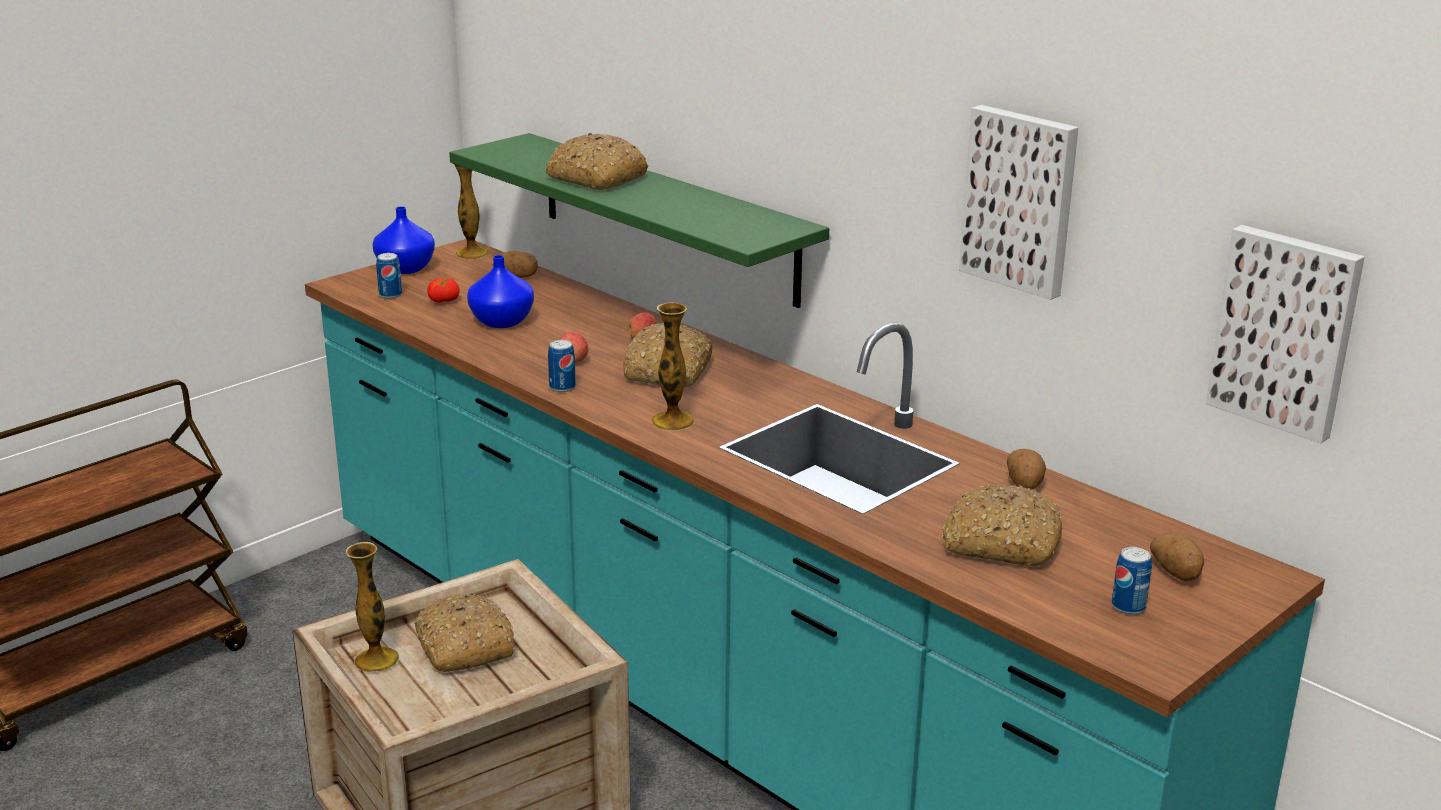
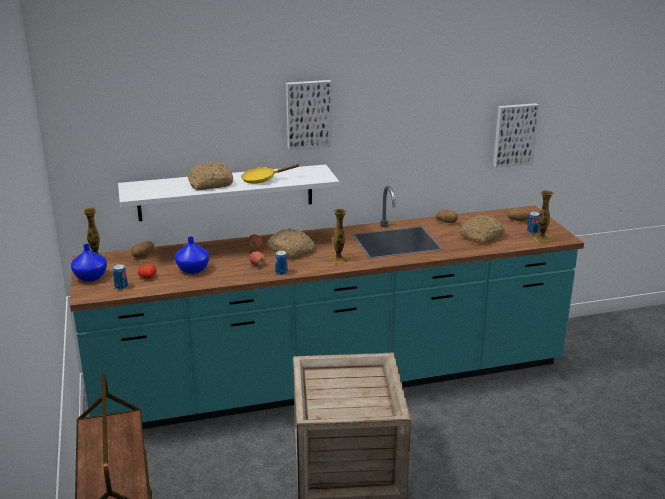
camera: 60 degrees left, 0 degrees up
vase [345,542,400,672] -> vase moved to [533,190,553,243]
bread [414,594,515,672] -> none
green shelf [449,133,829,308] -> white shelf [118,164,339,221]
picture [959,105,1079,300] -> picture moved to [286,80,332,150]
none -> yellow frying pan [241,164,299,184]

